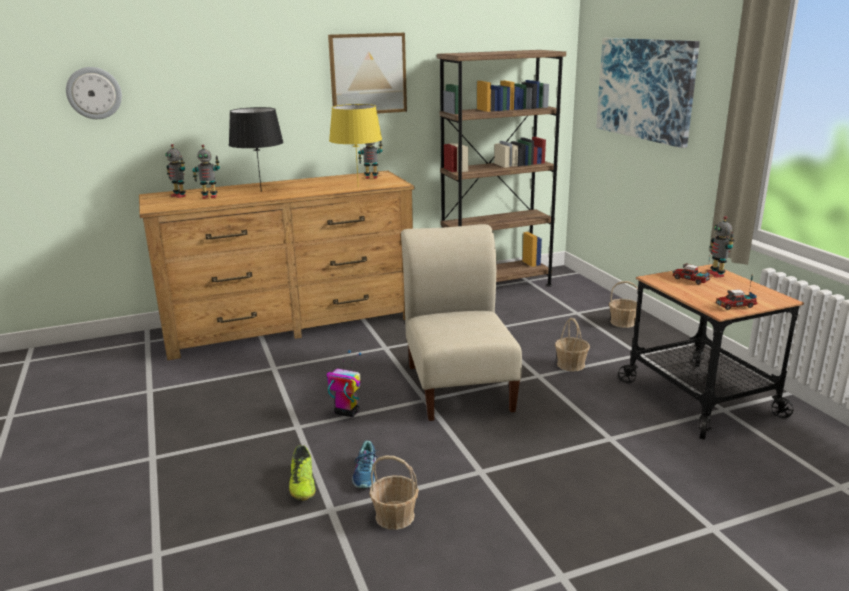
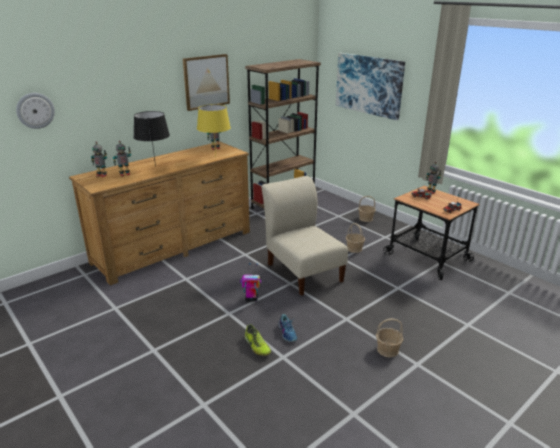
camera: 20 degrees left, 5 degrees up
basket [369,455,419,530] -> basket moved to [376,318,403,358]

